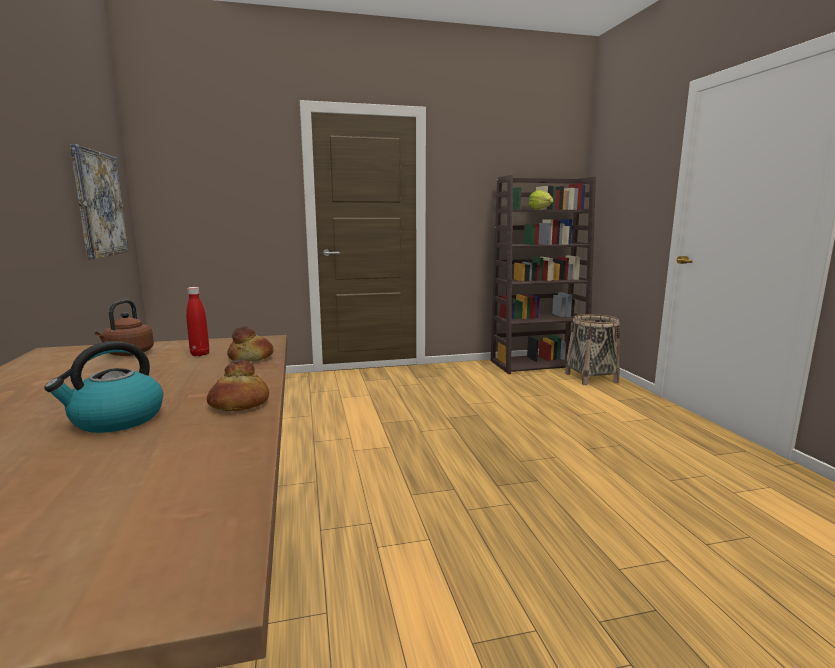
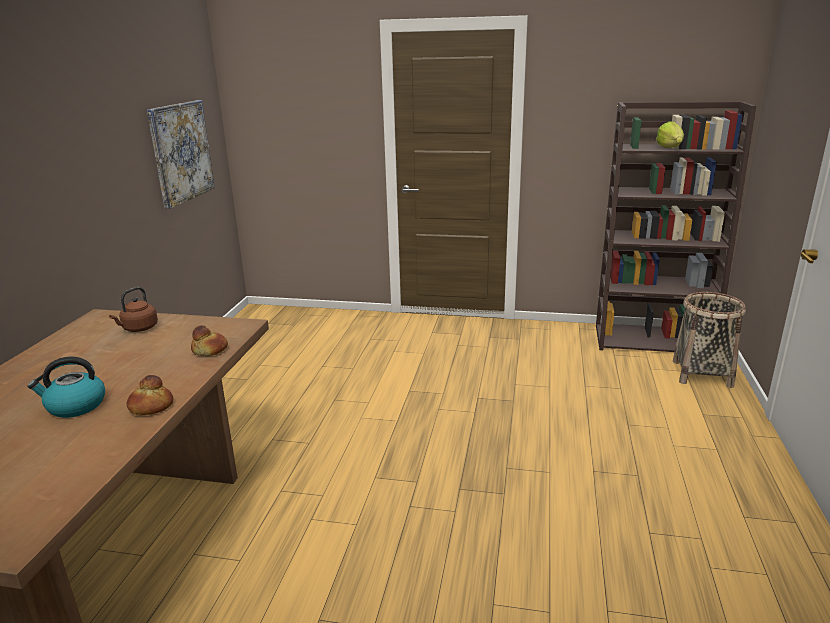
camera: 25 degrees right, 10 degrees up
red bottle [186,287,209,356] -> none

